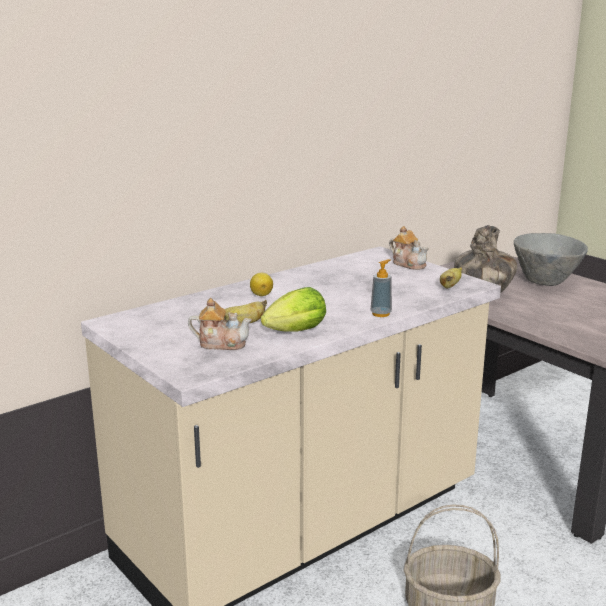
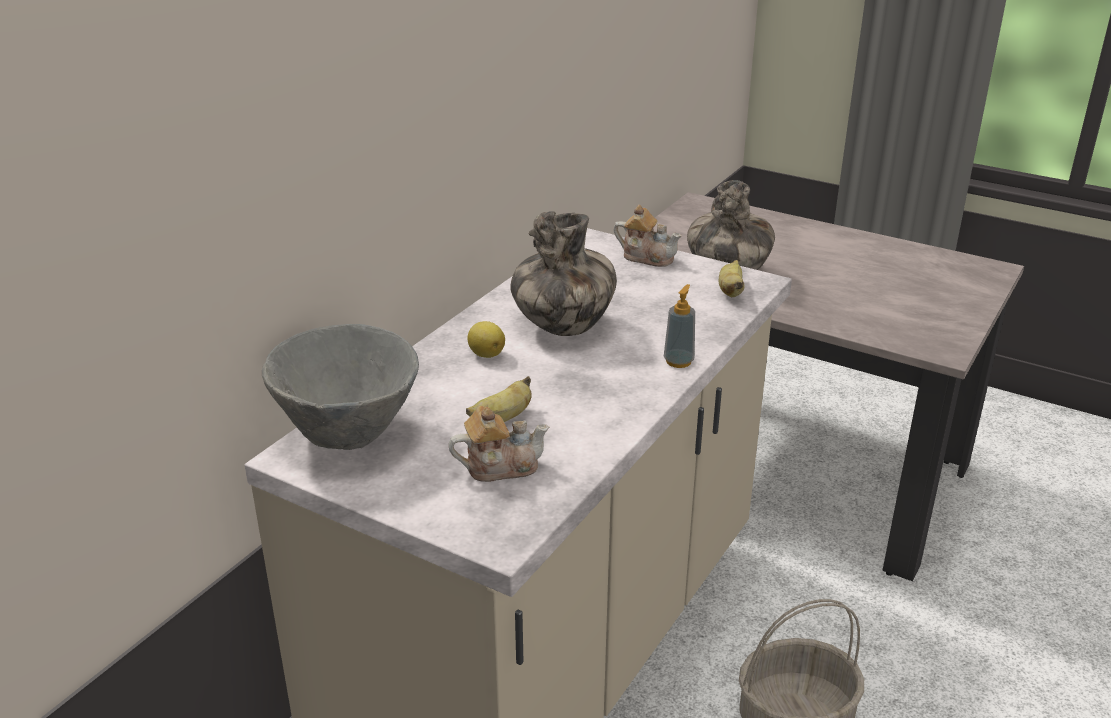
camera: 20 degrees left, 10 degrees up
lettuce [261,287,326,331] -> none
grey bowl [514,233,588,286] -> grey bowl moved to [262,324,419,450]
none -> vase [510,211,617,336]

